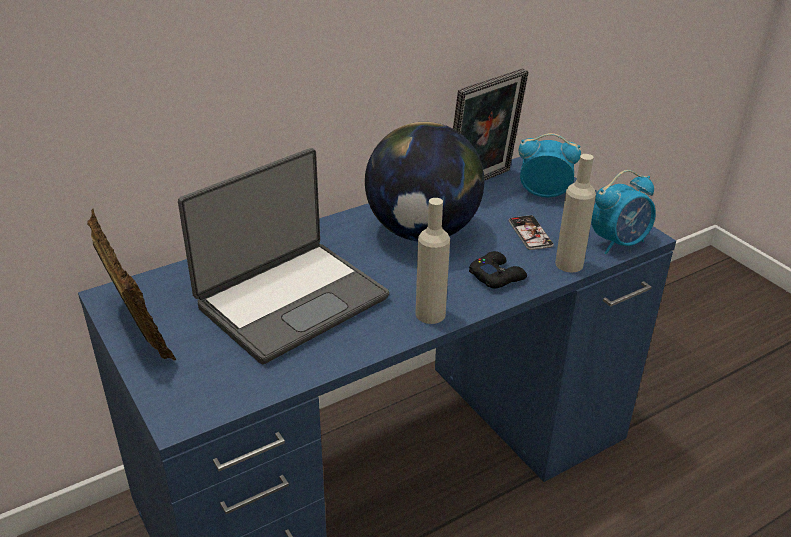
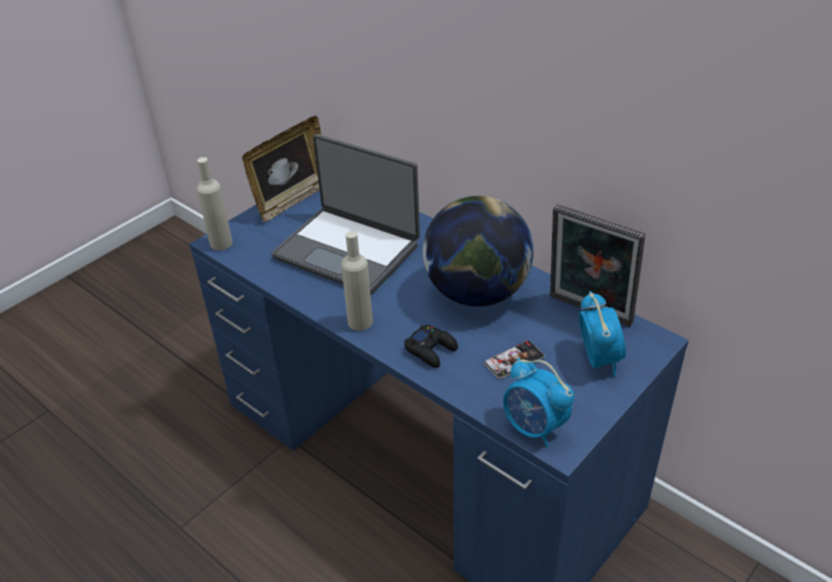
camera: 75 degrees right, 5 degrees up
beige bottle [555,154,596,273] -> beige bottle moved to [197,157,232,250]

